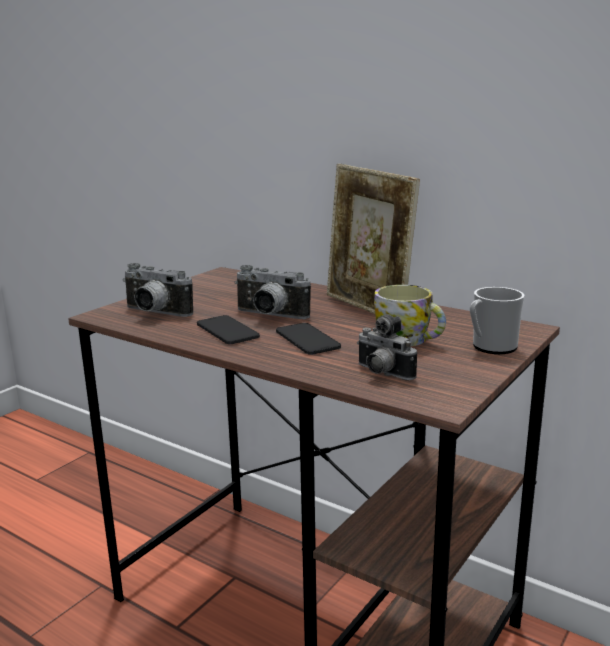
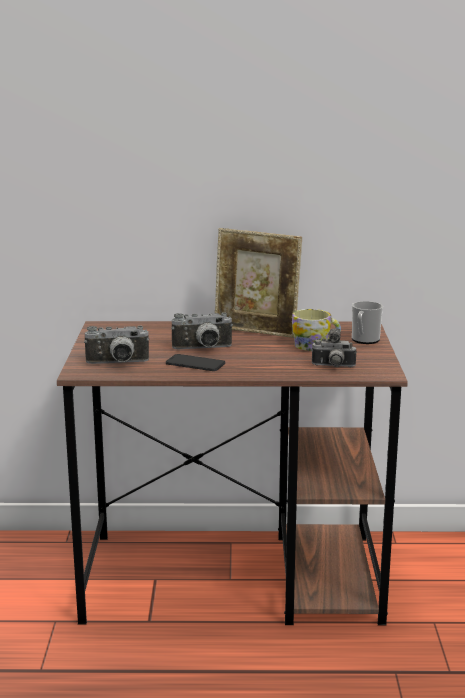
camera: 35 degrees left, 0 degrees up
phone [276,323,341,355] -> none

